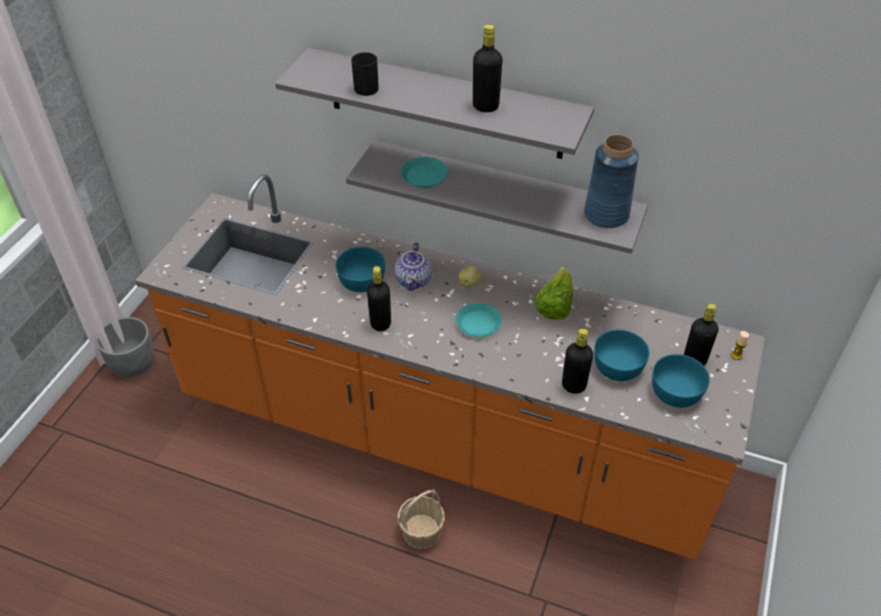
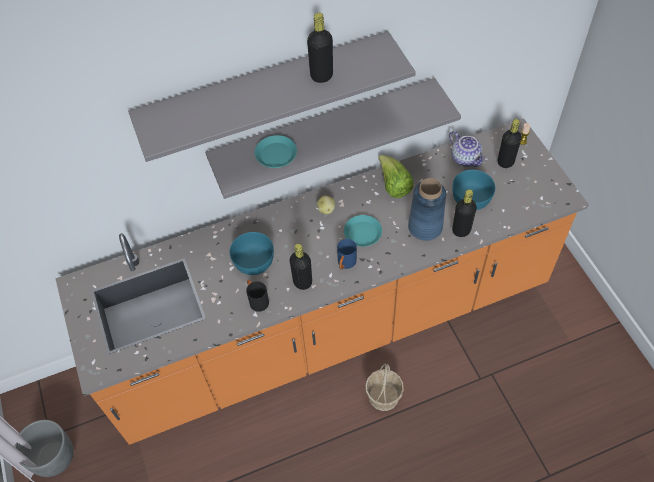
camera: 40 degrees left, 10 degrees up
black mug [351,52,379,96] -> black mug moved to [246,280,269,312]
teapot [395,242,432,291] -> teapot moved to [449,131,487,167]
blue vase [584,135,639,228] -> blue vase moved to [408,178,446,241]
turquoise bowl [652,354,710,408] -> none
none -> blue mug [337,239,357,270]

